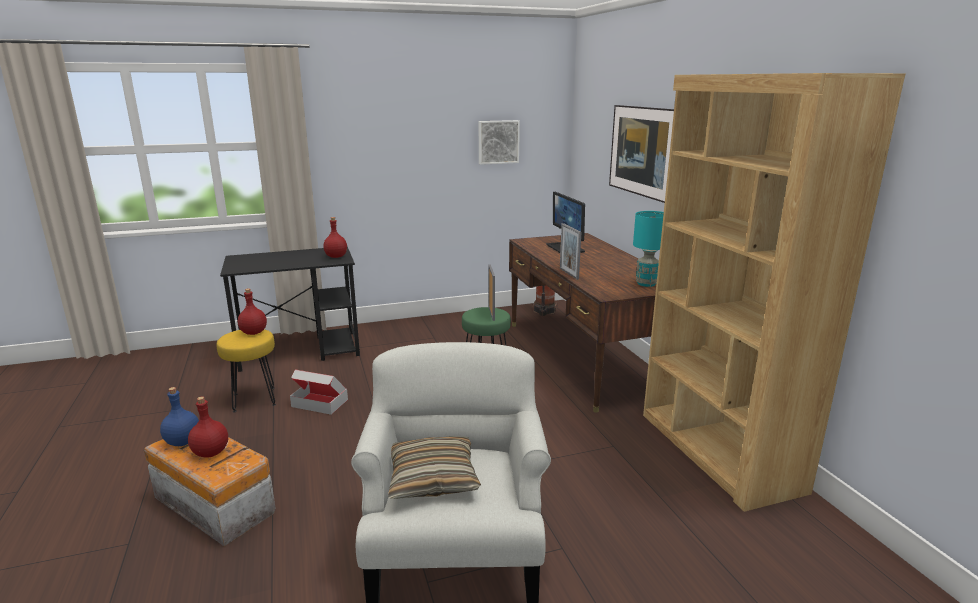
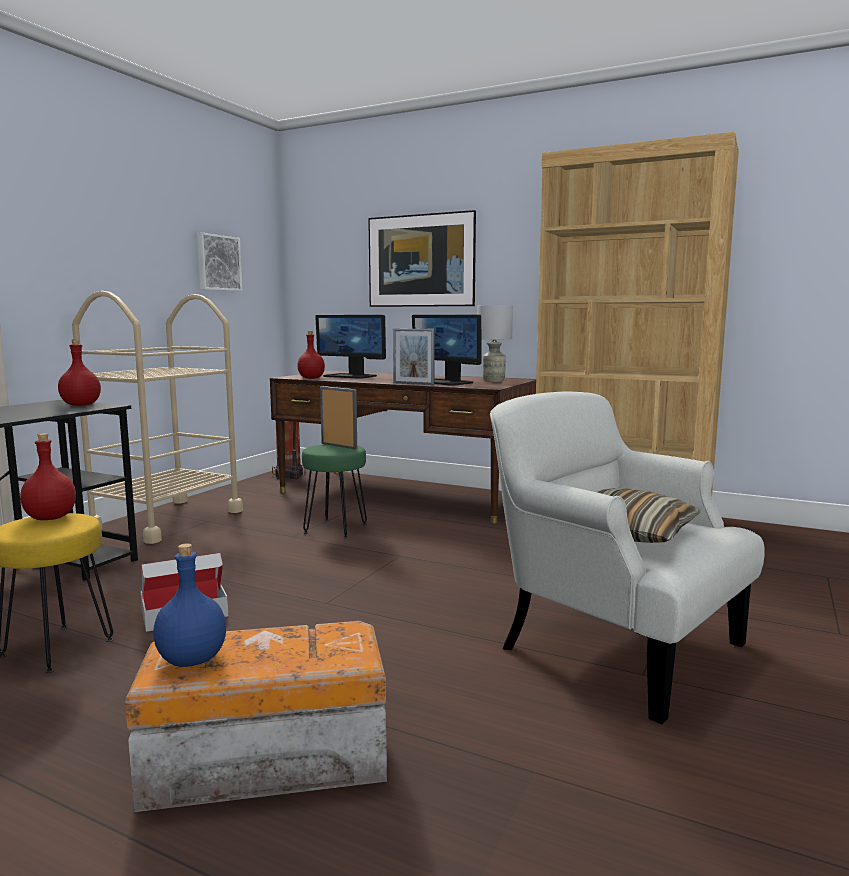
camera: 45 degrees left, 10 degrees down
red bottle [188,397,228,458] -> red bottle moved to [297,331,325,379]
turquoise table lamp [633,211,664,287] -> grey table lamp [477,305,513,382]
none -> beige cart [72,291,243,544]
none -> monitor [412,315,481,386]

